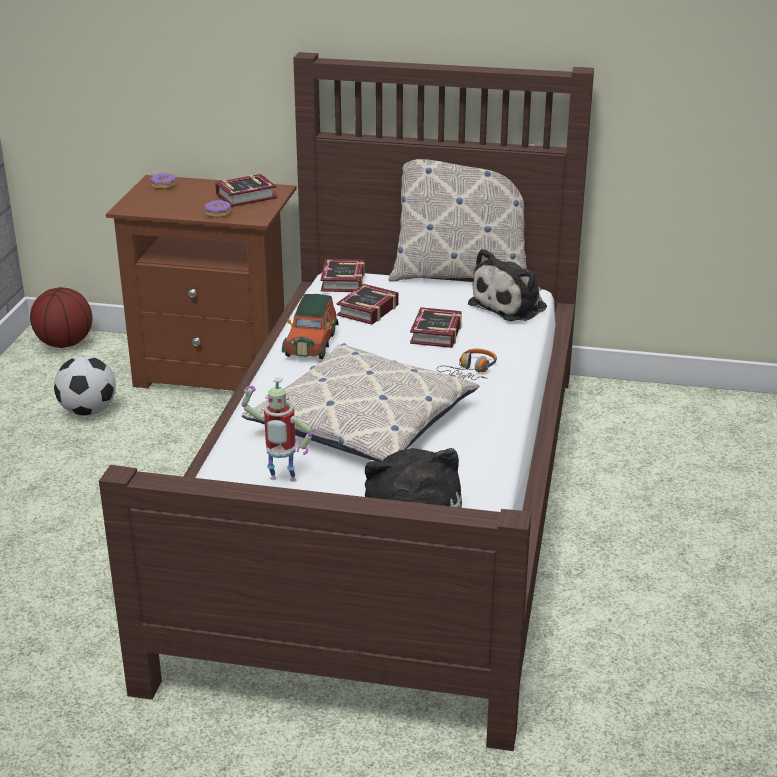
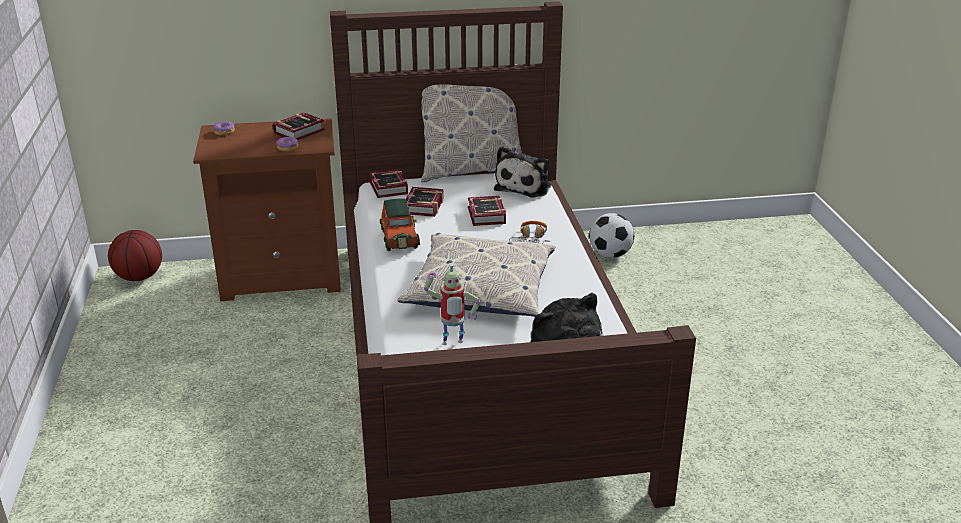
camera: 20 degrees left, 0 degrees up
football [54,356,116,416] -> football moved to [589,213,634,258]

